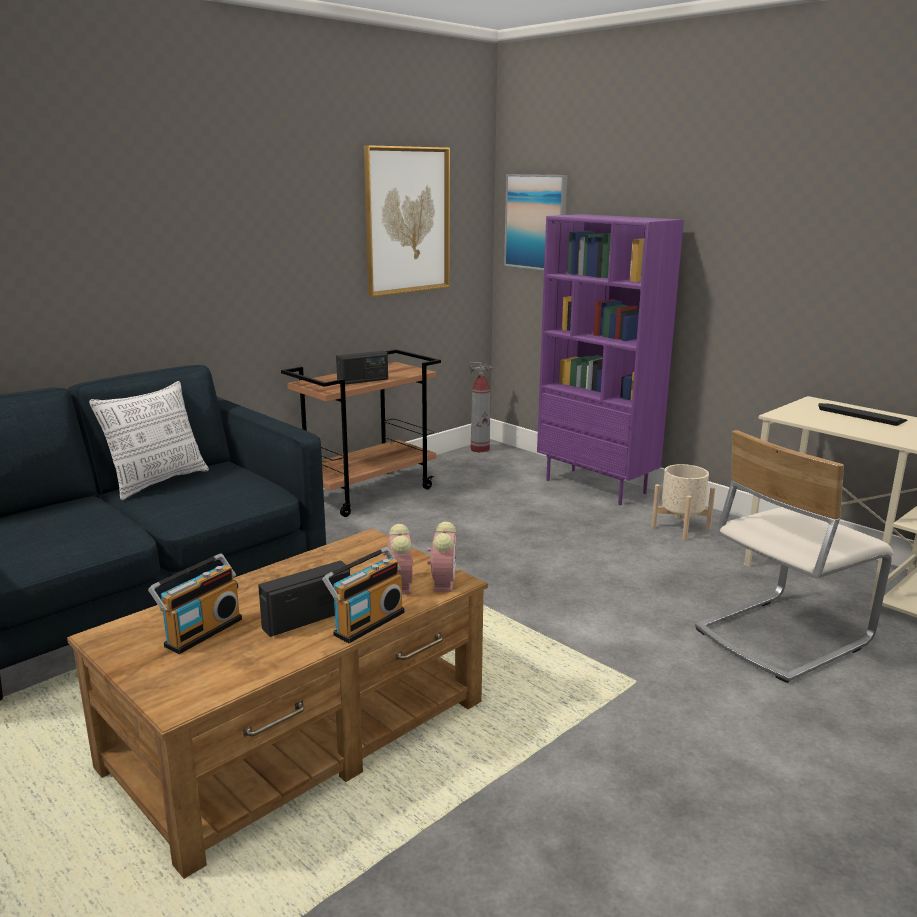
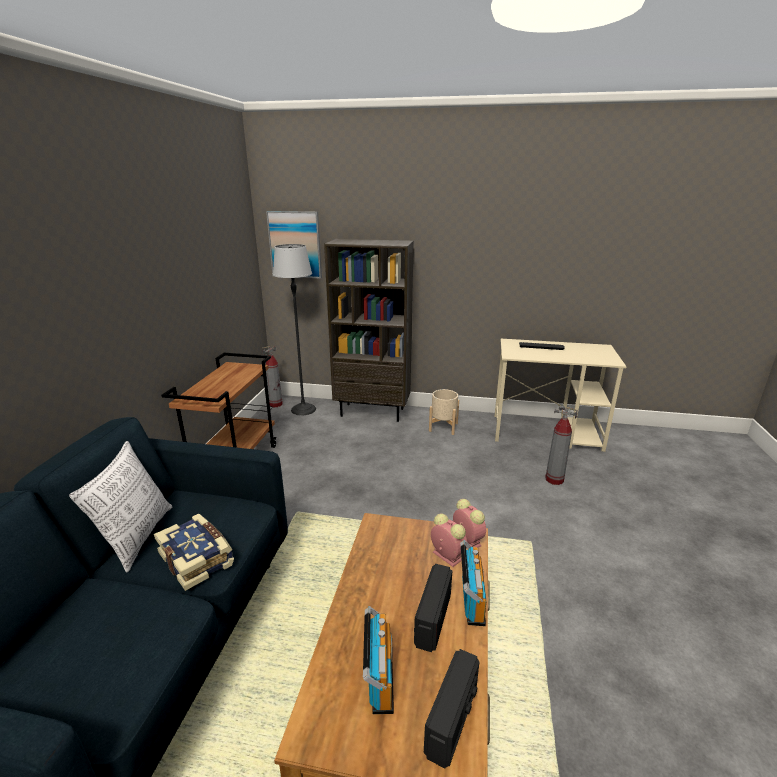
camera: 35 degrees left, 5 degrees up
radio [336,351,388,384] -> radio moved to [424,649,479,769]
picture [364,145,450,297] -> none
purple bookcase [537,214,684,505] -> brown bookcase [324,239,414,422]
beige chair [695,430,893,683] -> fire extinguisher [545,405,578,485]
none -> book [154,514,234,591]
none -> floor lamp [273,244,316,415]

